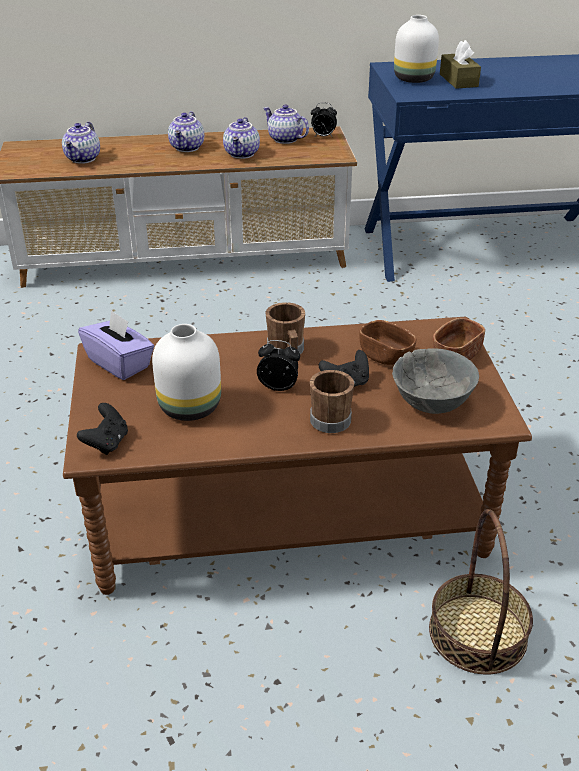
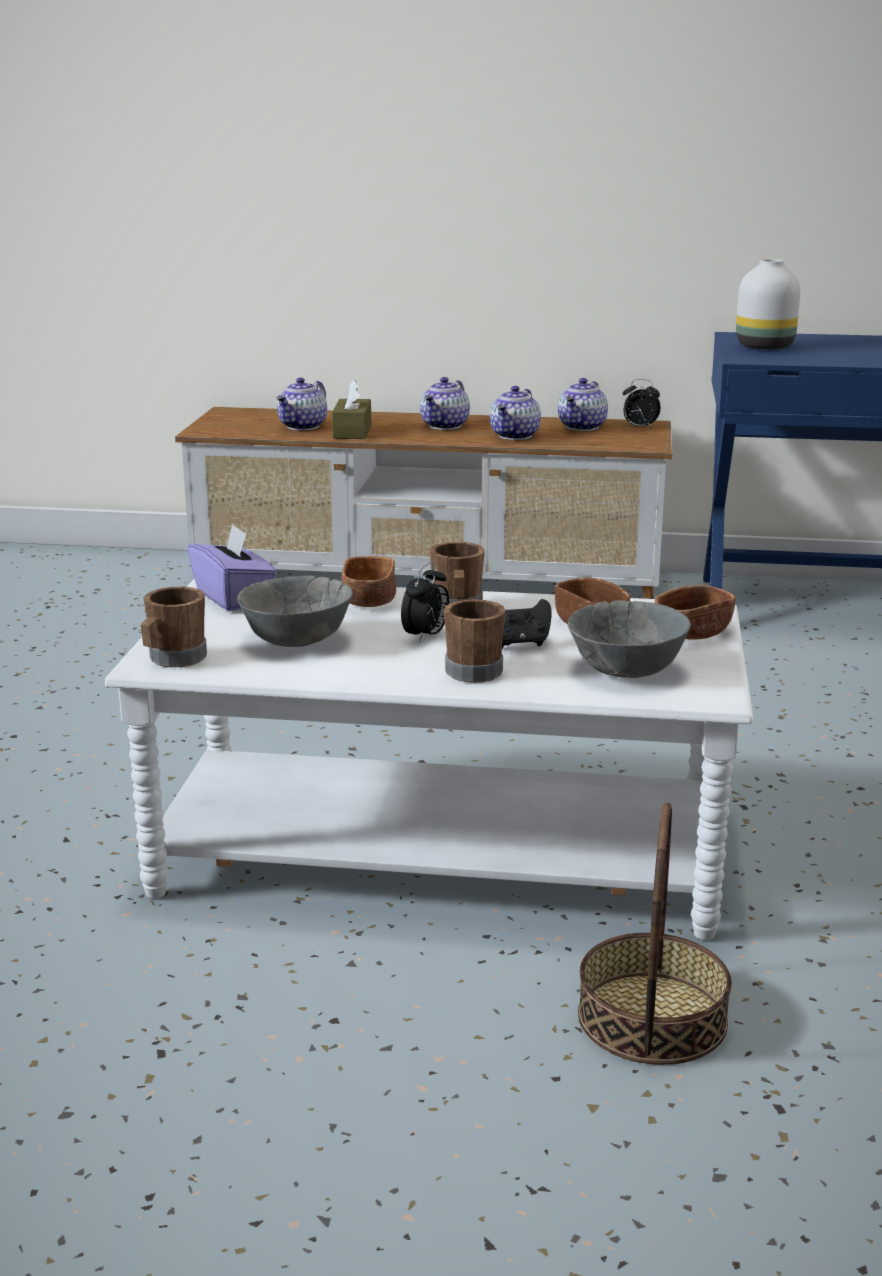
camera: 15 degrees right, 15 degrees down
brown coffee table [63,317,532,595] -> white coffee table [105,579,754,940]
black game controller [77,403,128,455] -> brown mug [141,587,207,667]
white vase [152,324,221,421] -> grey bowl [237,576,353,647]
alarm clock [257,340,300,391] -> alarm clock turned 90 degrees clockwise [401,562,449,643]
teapot [263,105,309,144] -> teapot turned 120 degrees counterclockwise [558,378,608,431]
brown tissue box [440,40,481,89] -> brown tissue box moved to [332,380,371,439]
none -> brown bowl [342,556,396,607]

